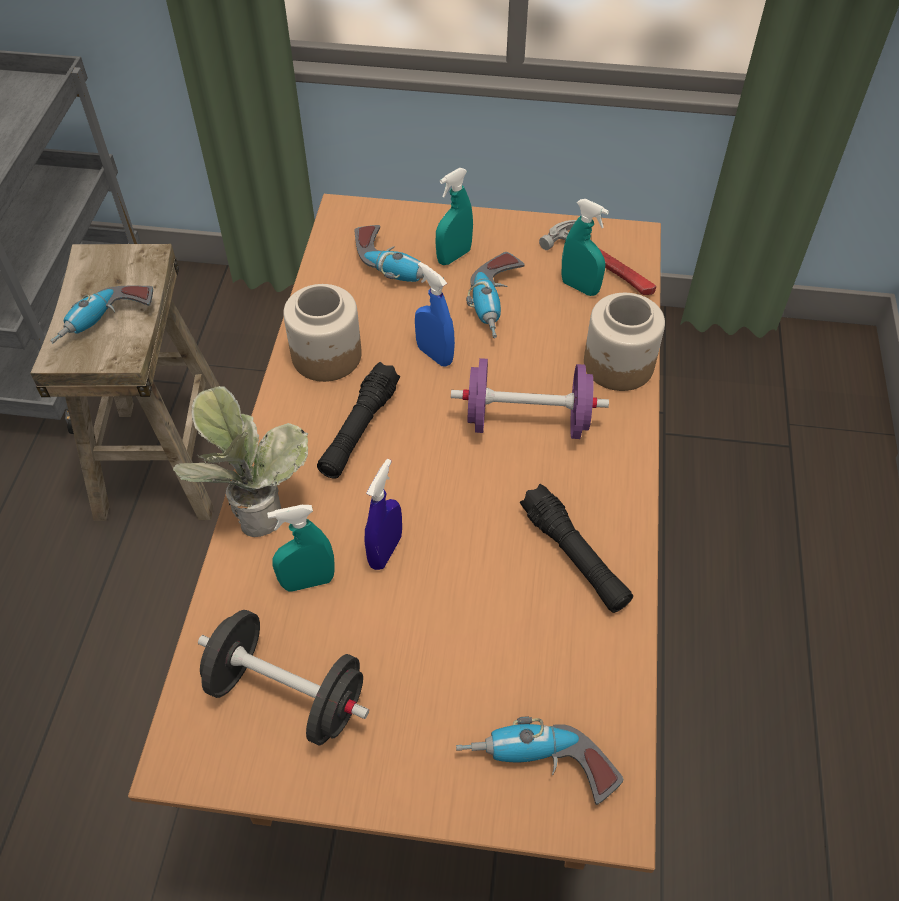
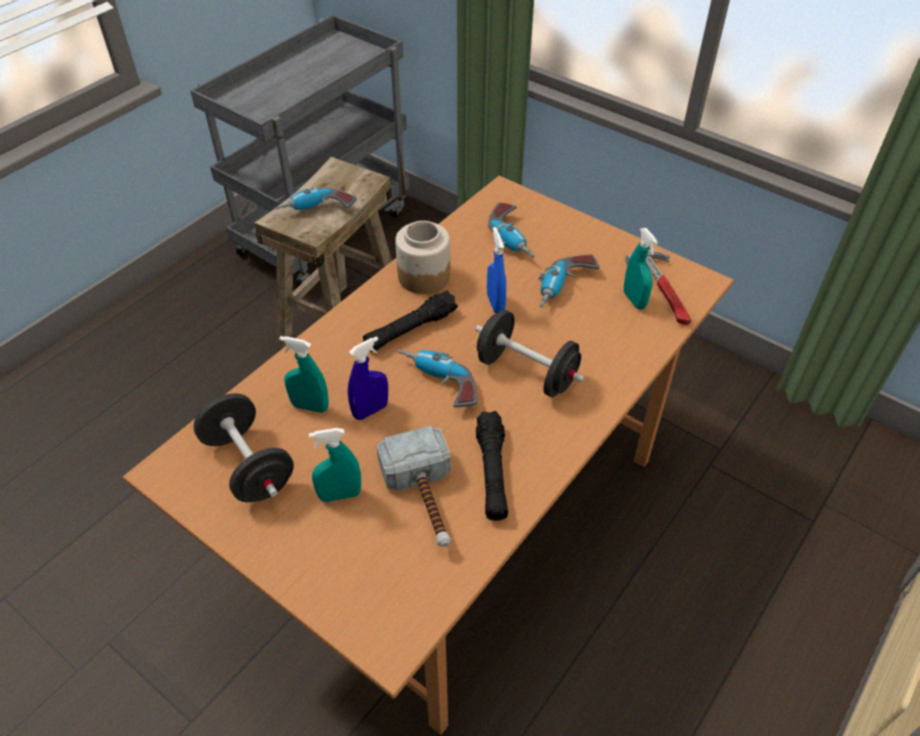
camera: 30 degrees right, 5 degrees down
potted plant [173,386,309,537] -> none
turquoise spray bottle [436,168,473,265] -> turquoise spray bottle moved to [309,428,361,502]
purple dumbbell [451,358,609,439] -> black dumbbell [475,310,585,397]
power drill [456,716,624,805] -> power drill moved to [398,349,478,407]
jar [584,293,665,391] -> none
none -> hammer [376,426,451,547]

